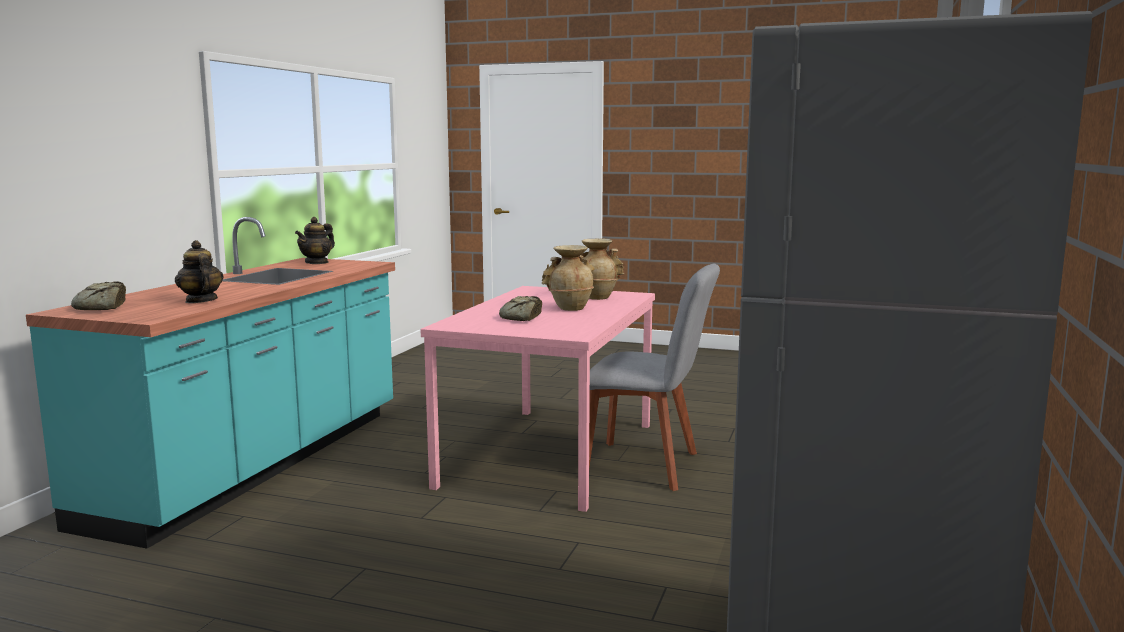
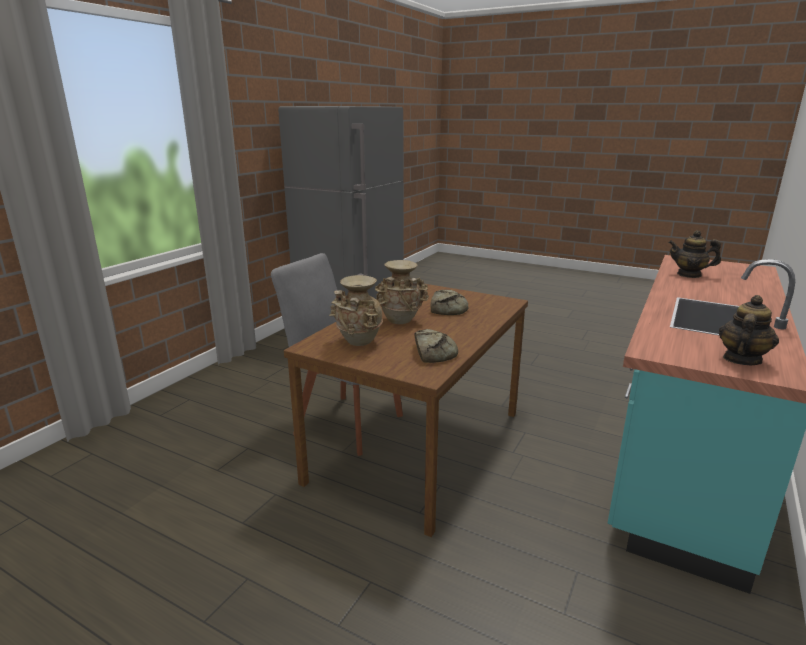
camera: 170 degrees left, 10 degrees up
bread [71,281,126,310] -> bread moved to [414,329,458,363]
teapot [175,240,223,303] -> teapot turned 135 degrees clockwise [668,230,721,278]
pink dining table [420,286,655,512] -> brown dining table [284,284,528,537]

